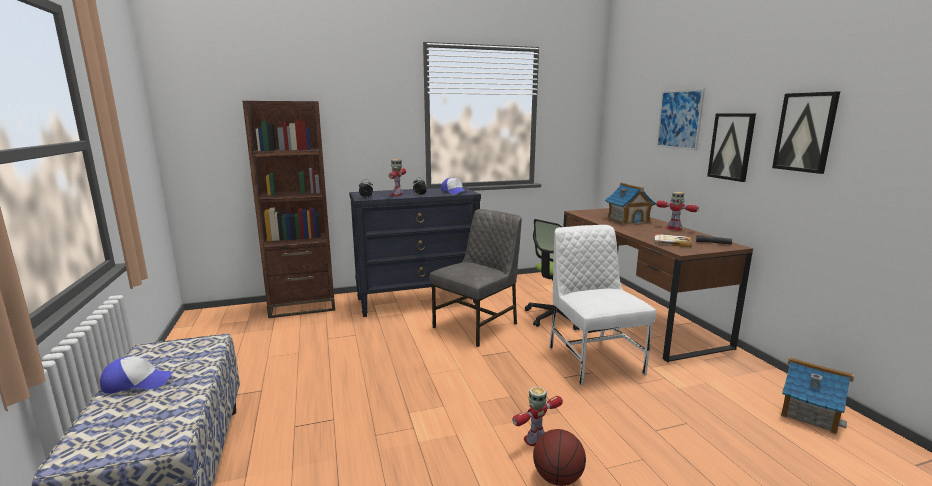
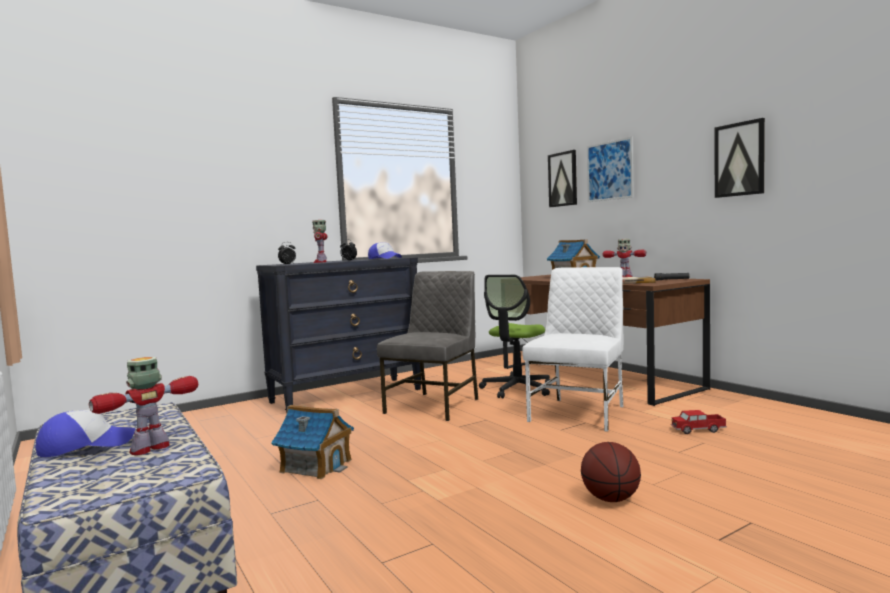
camera: 15 degrees left, 10 degrees down
brown bookcase [243,101,335,318] -> none
toy robot [512,387,563,446] -> toy robot moved to [89,357,198,455]
white chair [549,225,656,385] -> white chair turned 60 degrees clockwise [522,267,624,432]
picture [707,113,756,182] -> picture moved to [548,150,577,207]
toy house [781,357,854,435] -> toy house moved to [271,405,354,479]
none -> toy truck [671,410,727,434]

